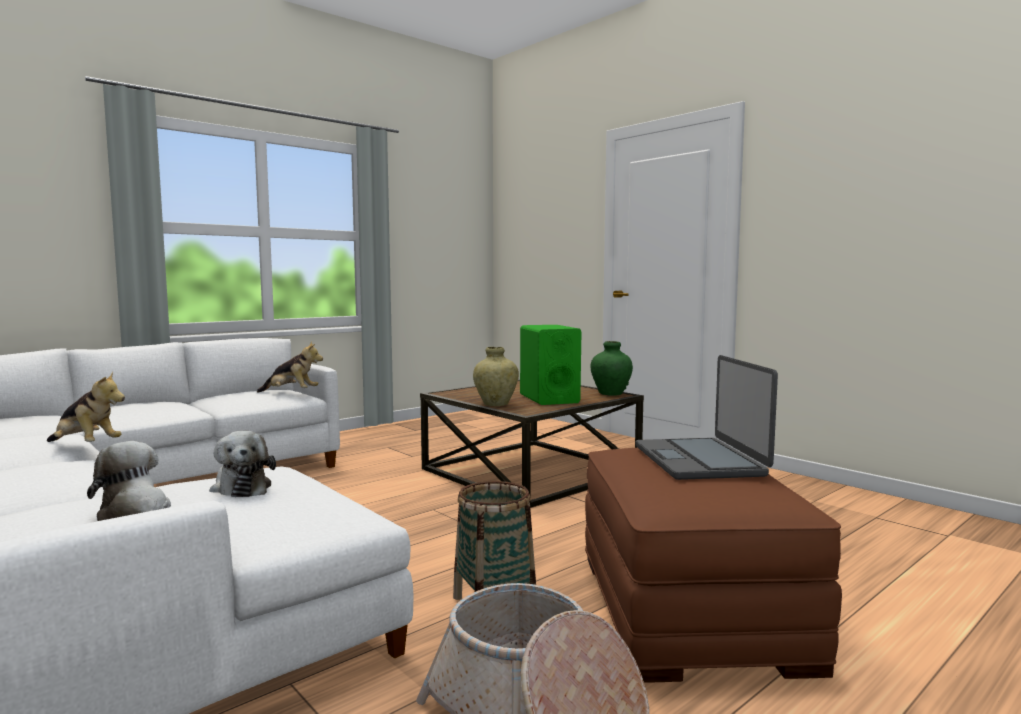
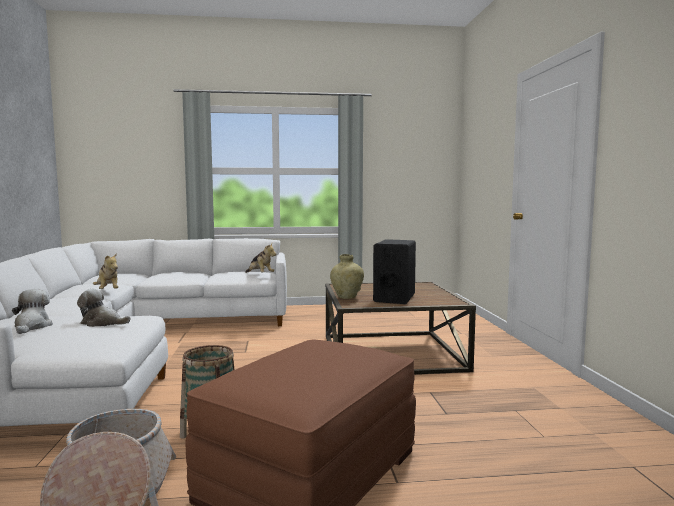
camera: 35 degrees right, 0 degrees up
plush toy [209,431,276,497] -> plush toy turned 90 degrees clockwise [77,289,131,327]
green speaker [520,325,582,405] -> black speaker [373,239,416,304]
green vase [591,341,633,396] -> none
laptop [636,355,778,480] -> none

